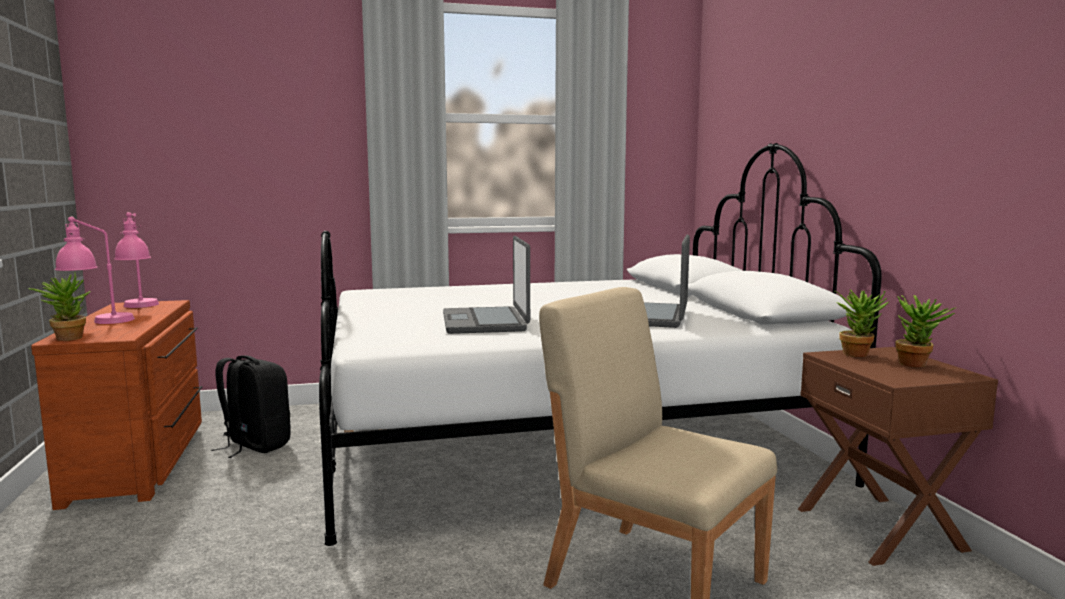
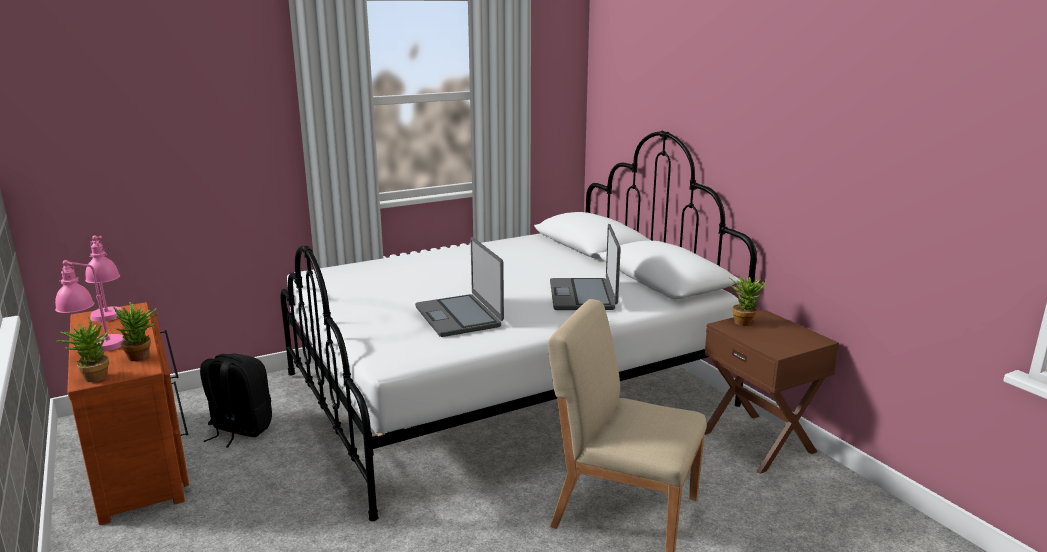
camera: 15 degrees left, 10 degrees up
potted plant [896,295,955,367] -> potted plant moved to [113,302,159,361]

